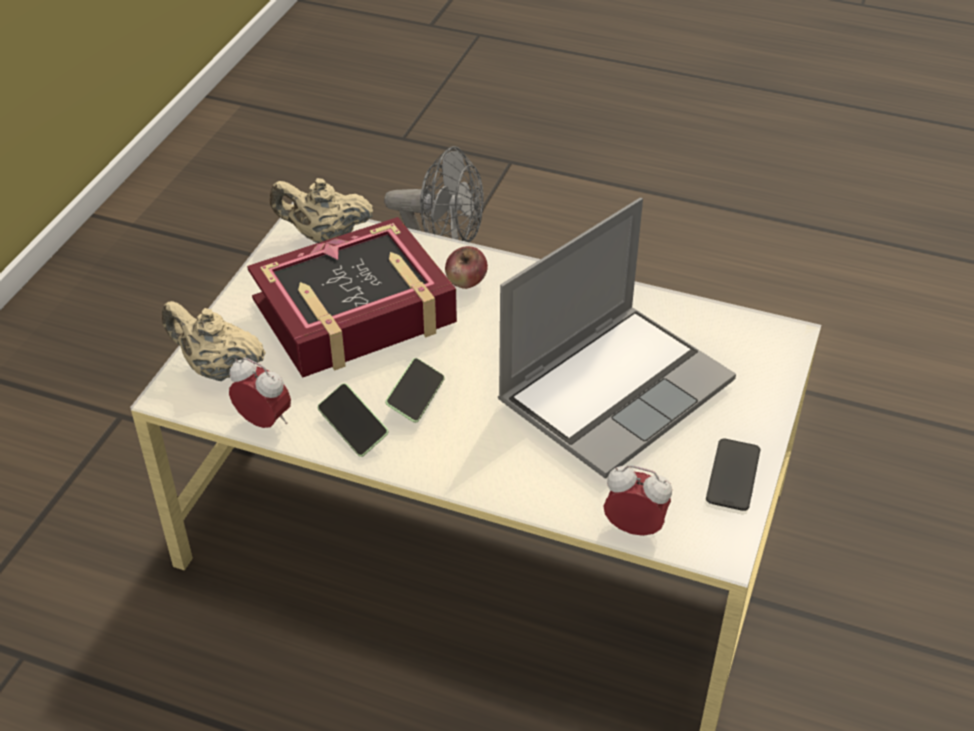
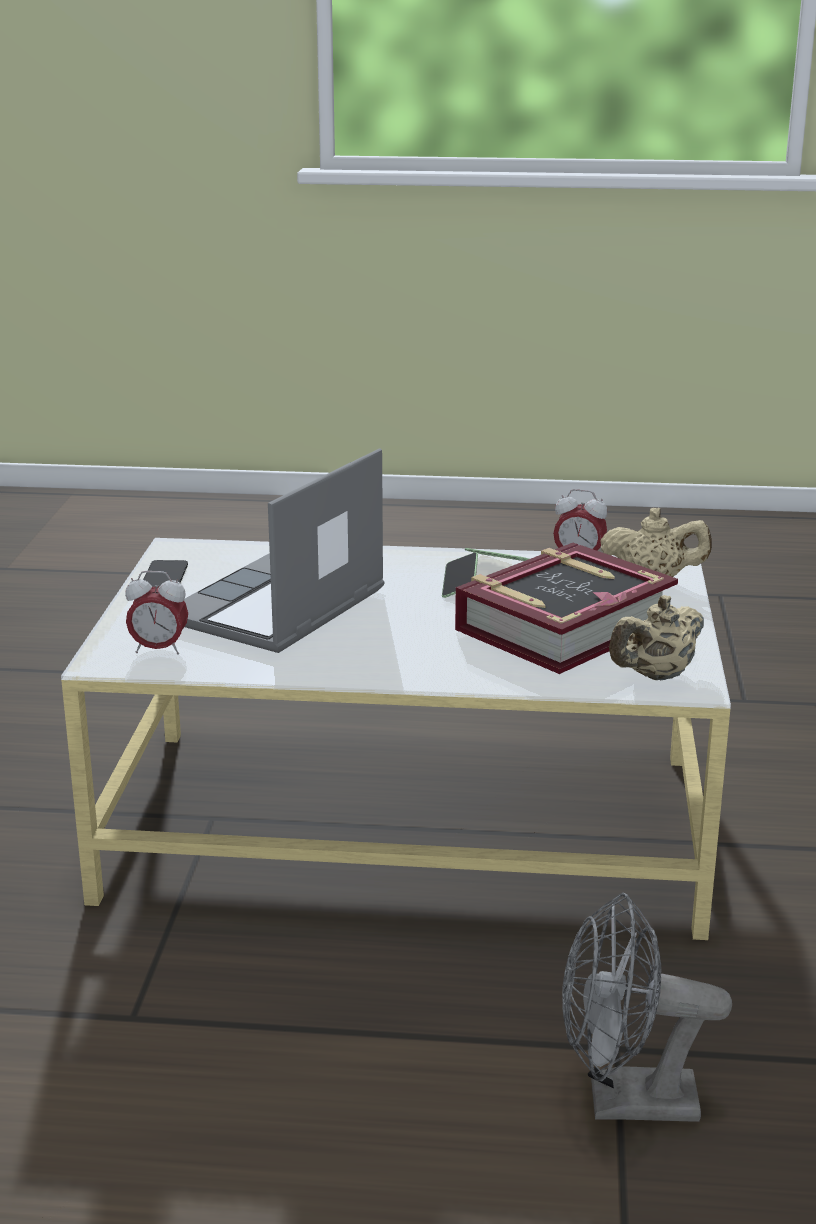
camera: 165 degrees right, 20 degrees down
beige teapot [270,178,373,243] -> beige teapot turned 150 degrees clockwise [609,595,704,680]
apple [445,246,488,289] -> none
alarm clock [603,465,672,536] -> alarm clock moved to [125,571,188,655]

